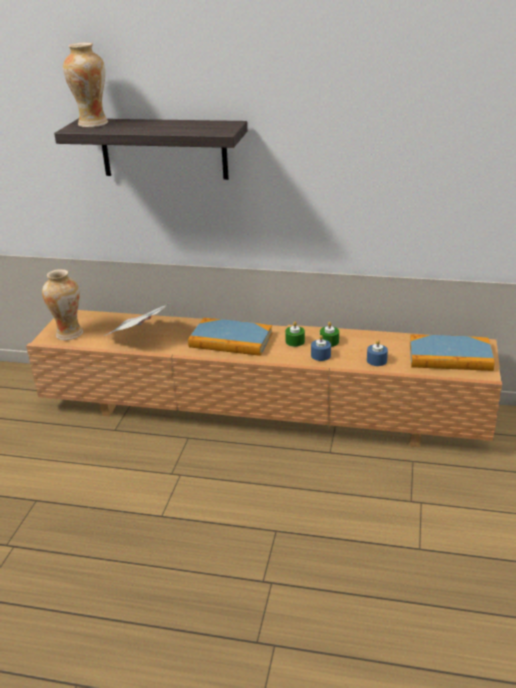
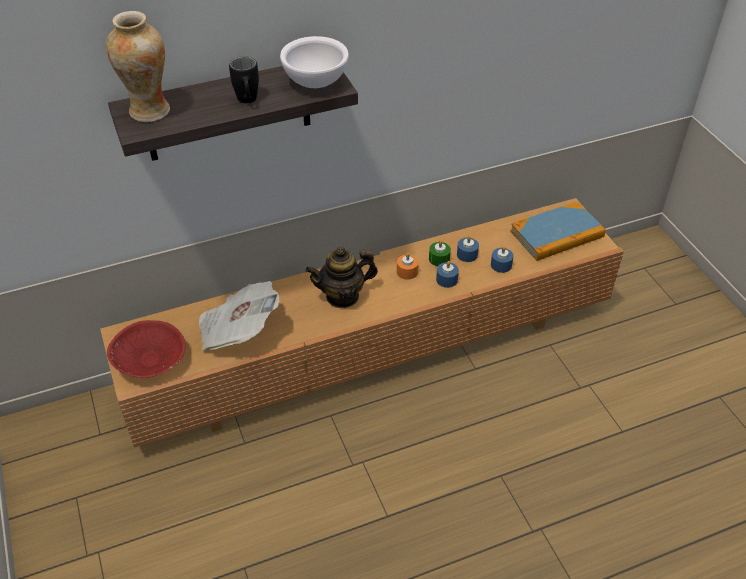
camera: 35 degrees left, 15 degrees up
vase [42,269,83,340] -> red bowl [107,320,185,378]
book [188,318,272,356] -> teapot [306,247,378,308]
green candle [285,322,305,347] -> orange candle [397,253,418,280]
none -> black mug [229,56,259,103]
none -> white bowl [280,36,349,88]
none -> blue candle [457,236,479,262]

